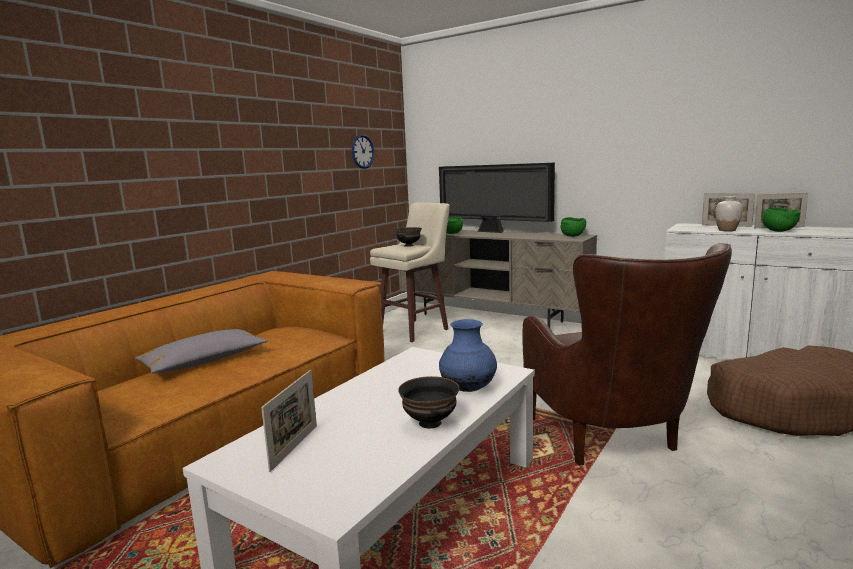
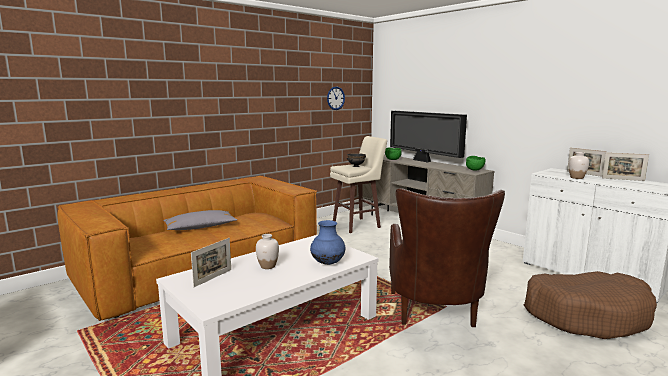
camera: 15 degrees right, 0 degrees up
black bowl [398,376,459,428] -> none
green bowl [762,208,801,232] -> none
none -> white vase [256,234,279,269]

